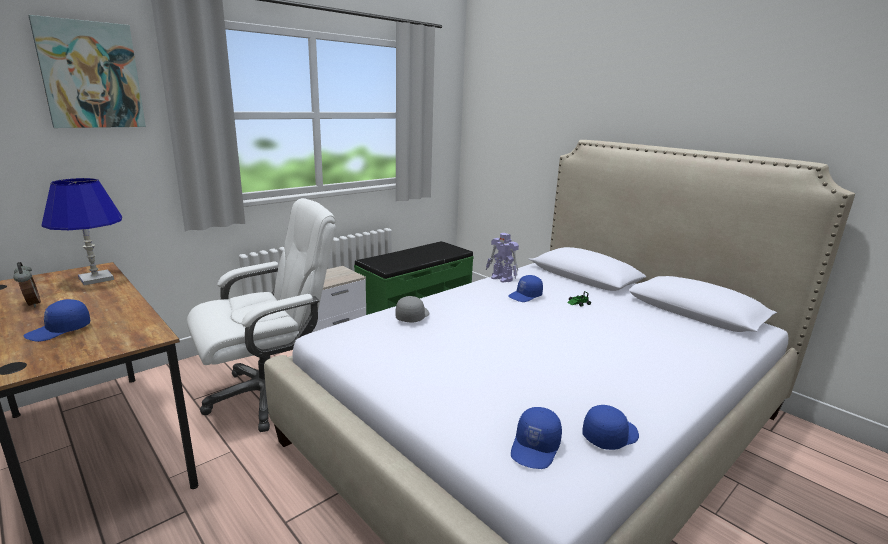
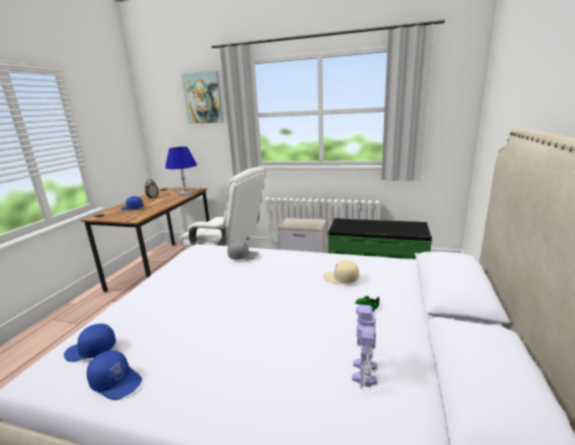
camera: 60 degrees right, 0 degrees up
toy robot [486,233,519,283] -> toy robot moved to [352,305,377,389]
blue cap [508,275,543,302] -> beige cap [323,260,359,283]

